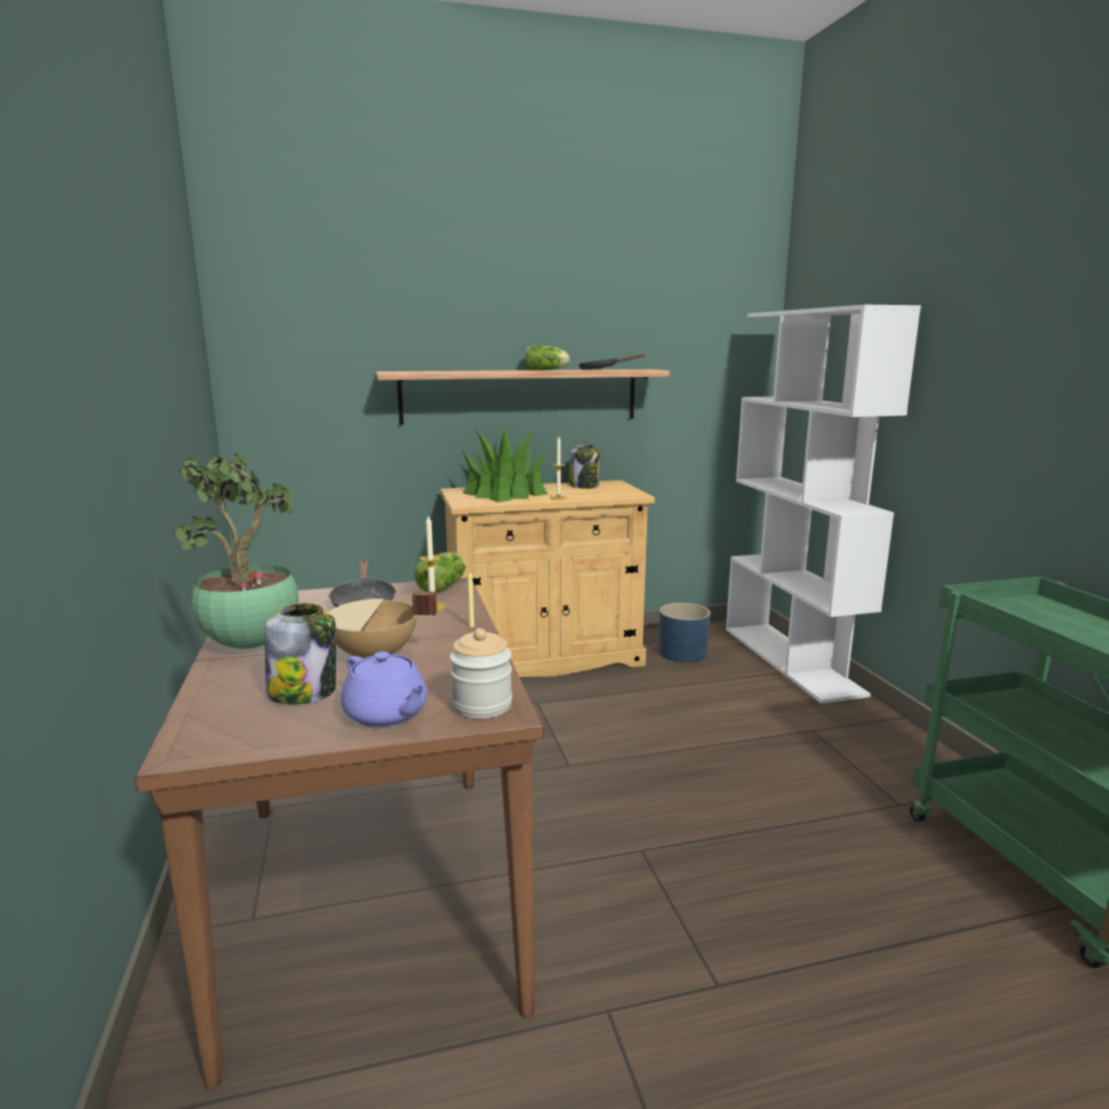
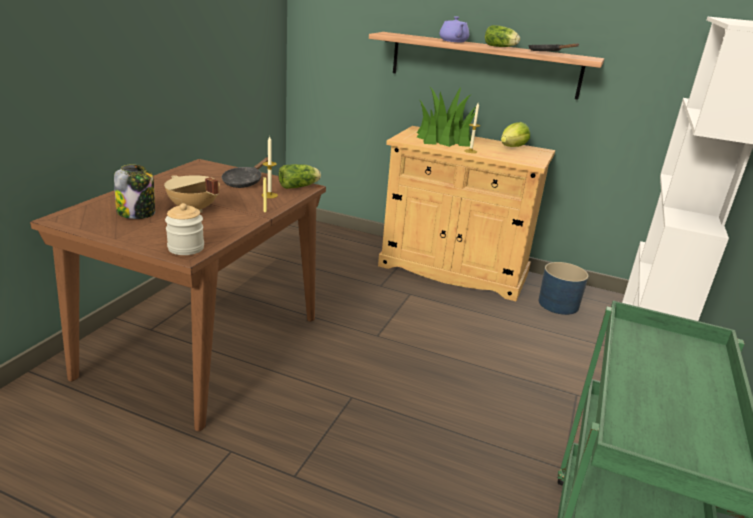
camera: 35 degrees right, 10 degrees up
potted plant [173,453,298,649] -> none
purple teapot [341,652,427,727] -> purple teapot moved to [440,16,469,42]
jar [569,444,600,489] -> lettuce [501,122,530,147]

